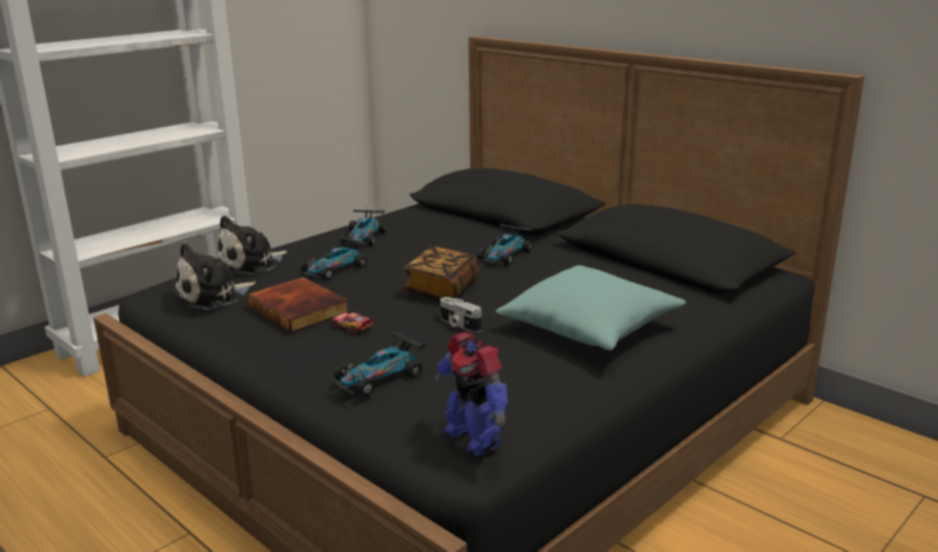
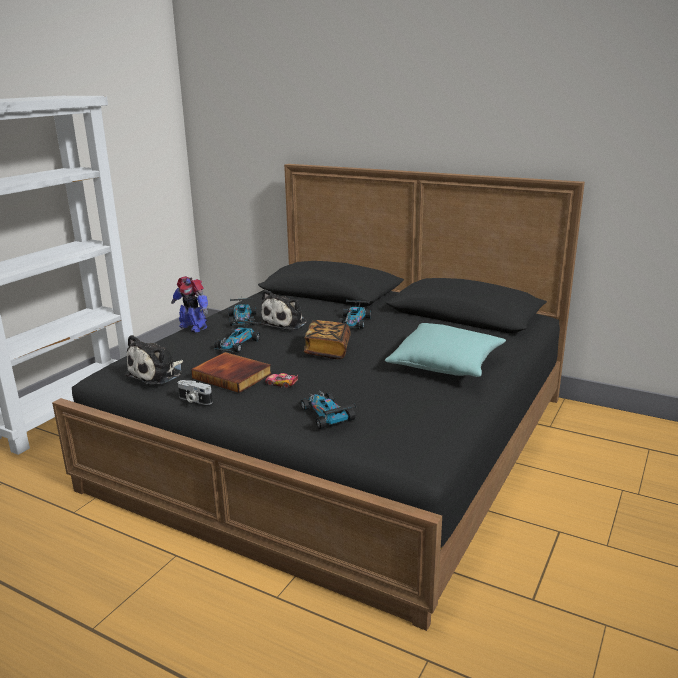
camera: 15 degrees left, 0 degrees up
plush toy [218,215,287,275] -> plush toy moved to [260,290,307,330]
toy car [331,331,426,396] -> toy car turned 120 degrees clockwise [300,391,356,429]
toy robot [434,332,508,456] -> toy robot moved to [171,276,208,333]
camera [440,297,481,333] -> camera moved to [178,380,213,405]

